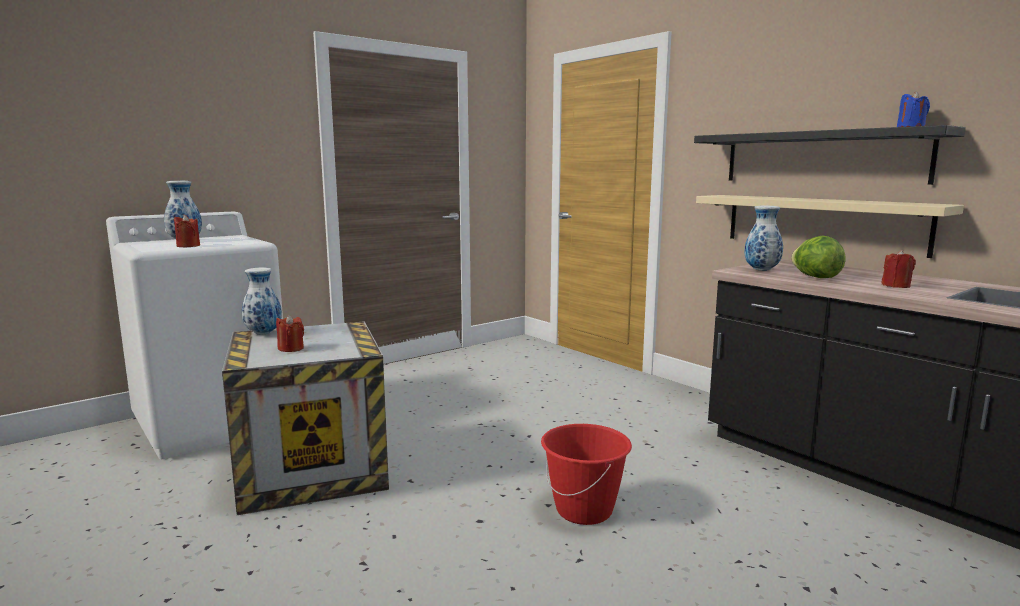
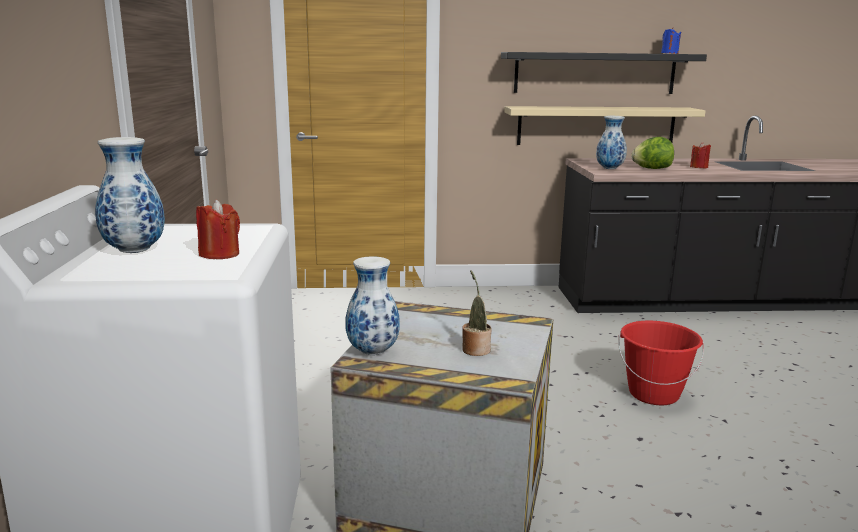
camera: 55 degrees left, 5 degrees up
red candle [276,314,304,352] -> potted plant [462,270,491,356]

